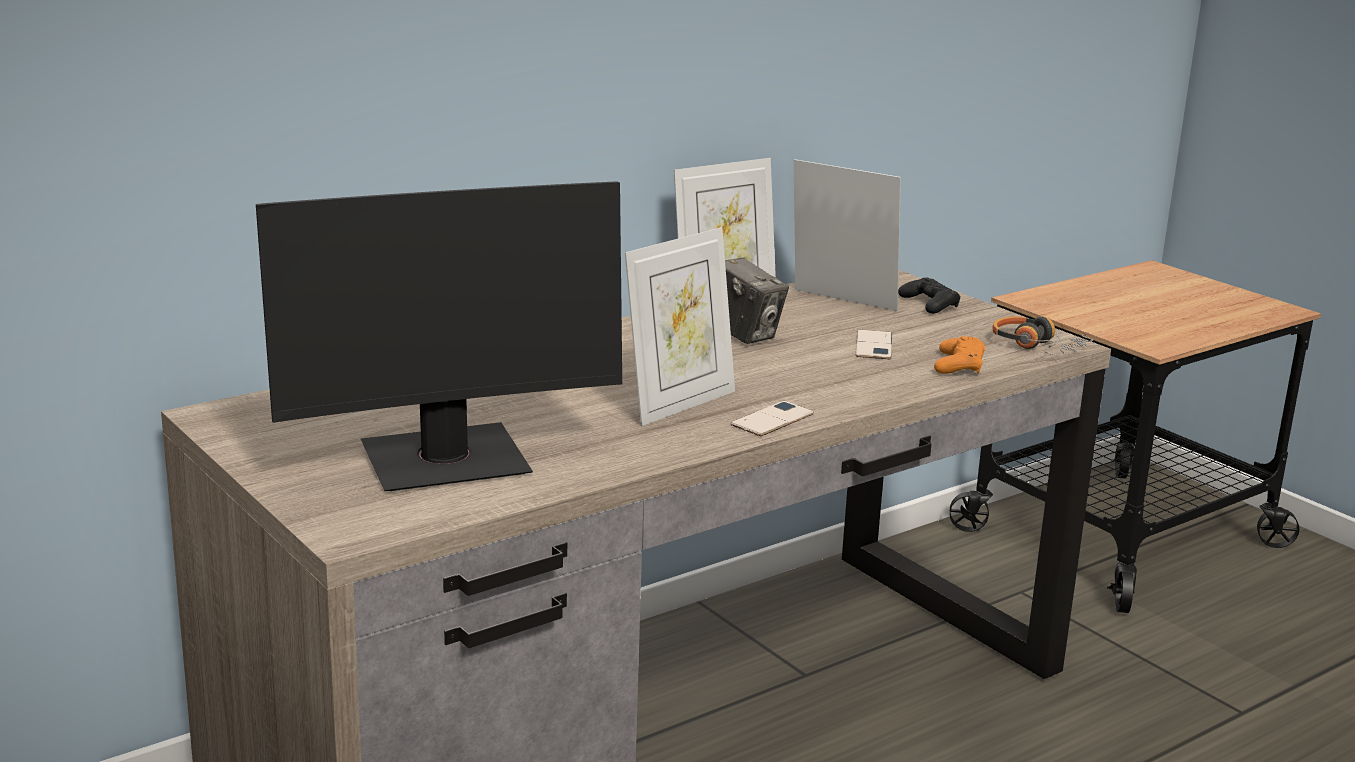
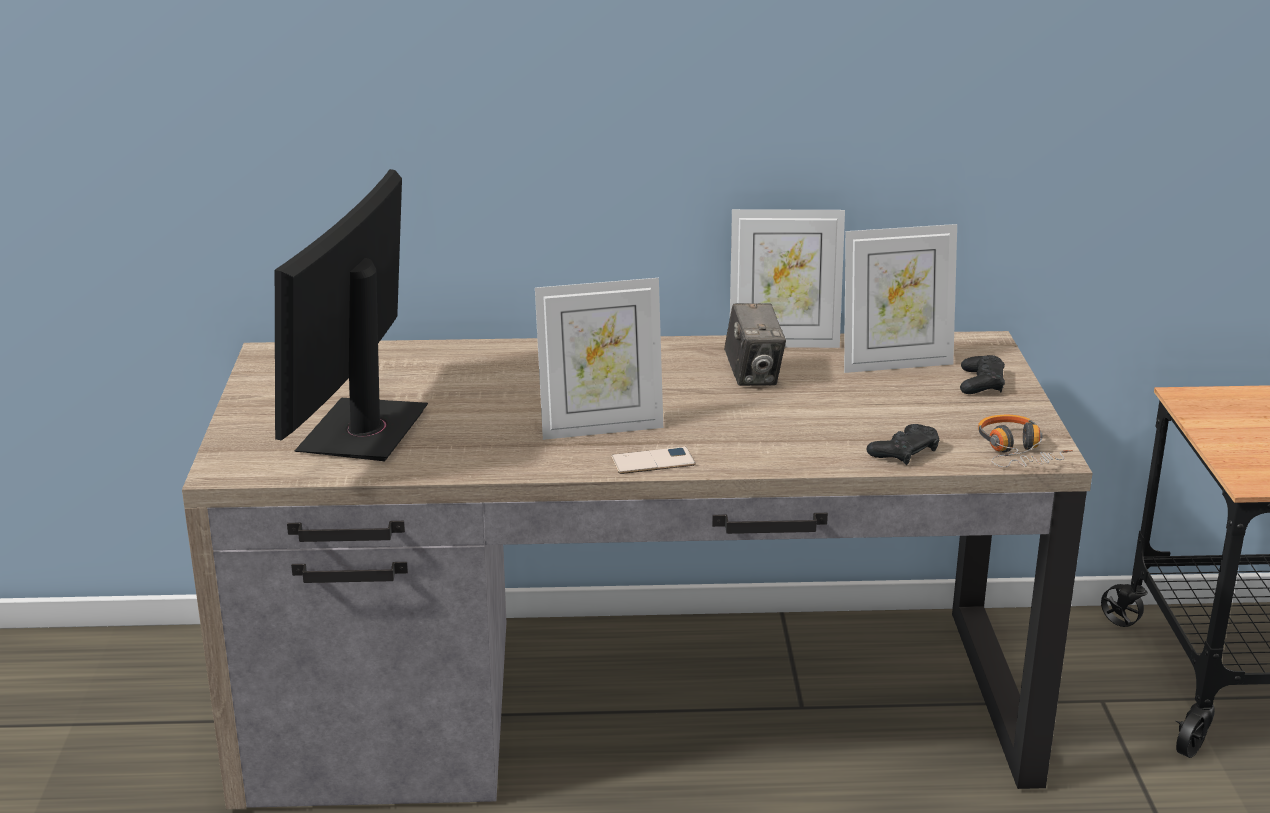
camera: 35 degrees right, 5 degrees up
monitor [256,181,622,491] -> monitor turned 90 degrees clockwise [275,169,428,461]
picture frame [794,159,901,311] -> picture frame turned 105 degrees clockwise [844,224,957,373]
phone [856,330,892,359] -> none
orange game controller [934,336,985,374] -> black game controller [866,424,940,465]

